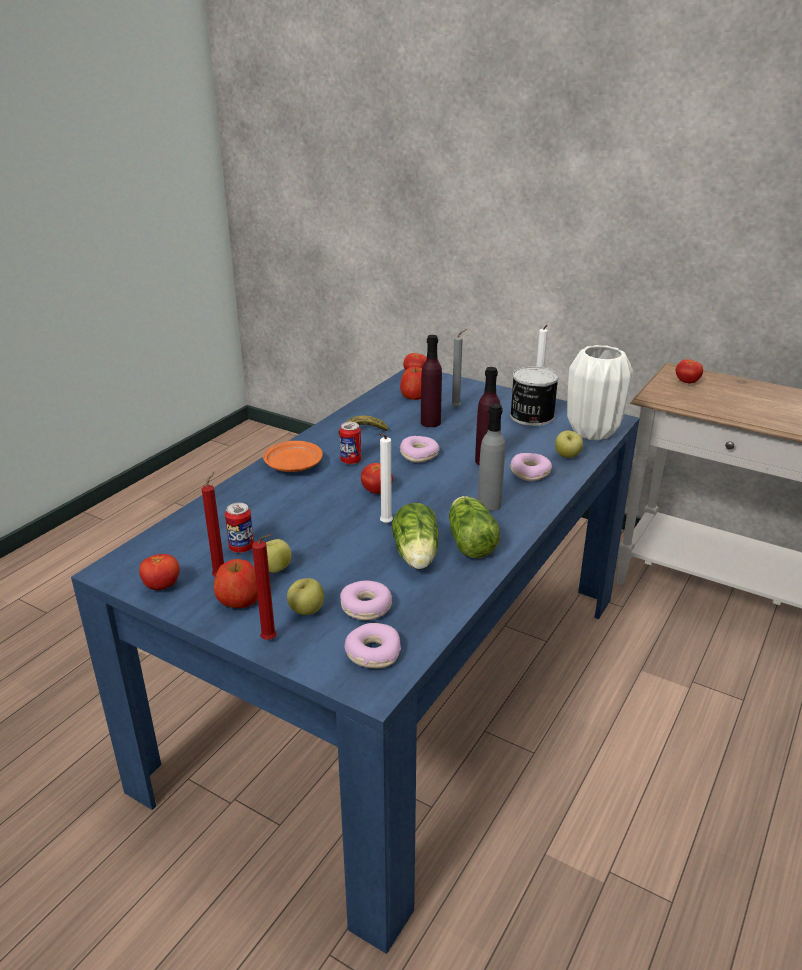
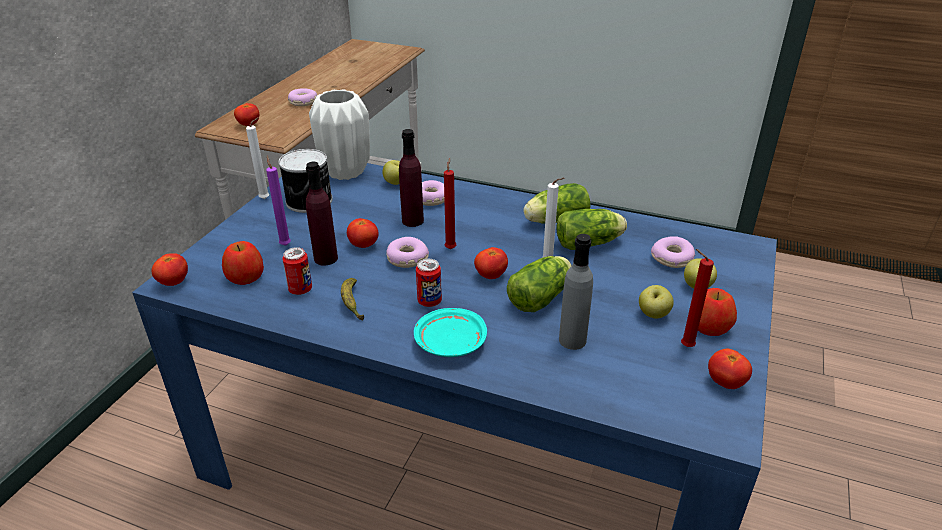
camera: 100 degrees left, 5 degrees up
can [225,503,254,553] -> can moved to [282,247,312,295]
red candle [252,534,277,640] -> red candle moved to [444,158,457,249]
orange plate [263,441,323,472] -> turquoise plate [414,308,487,357]
donut [344,623,401,668] -> donut moved to [288,88,317,106]
grey candle [451,329,467,408] -> purple candle [266,155,291,246]
grey bottle [478,403,505,511] -> grey bottle moved to [559,234,593,350]
none -> tomato [347,218,379,248]
none -> lettuce [507,256,572,312]

